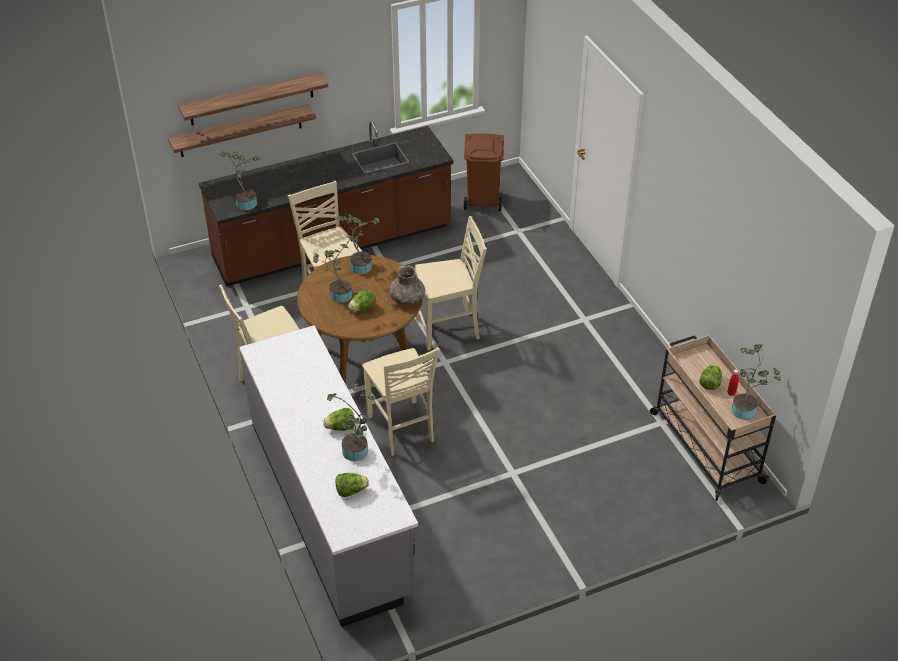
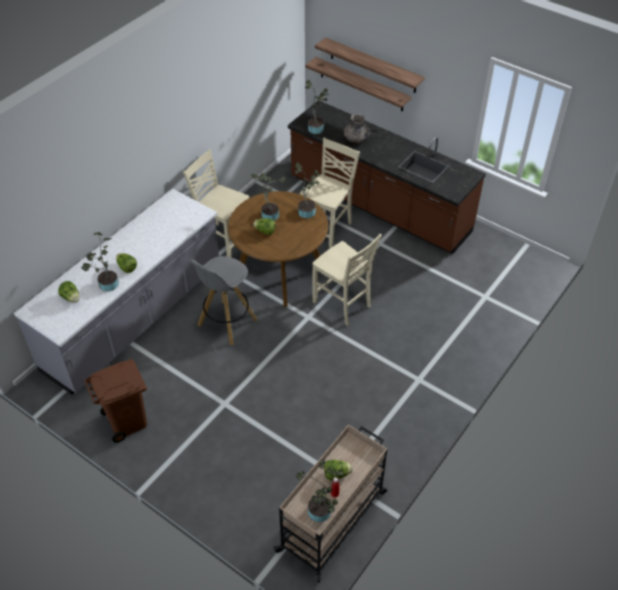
camera: 60 degrees right, 5 degrees up
beige chair [362,347,440,456] -> grey stool [190,256,257,345]
grey vase [389,265,425,305] -> grey vase moved to [344,114,370,143]
brown trash can [464,134,504,211] -> brown trash can moved to [84,359,147,443]

